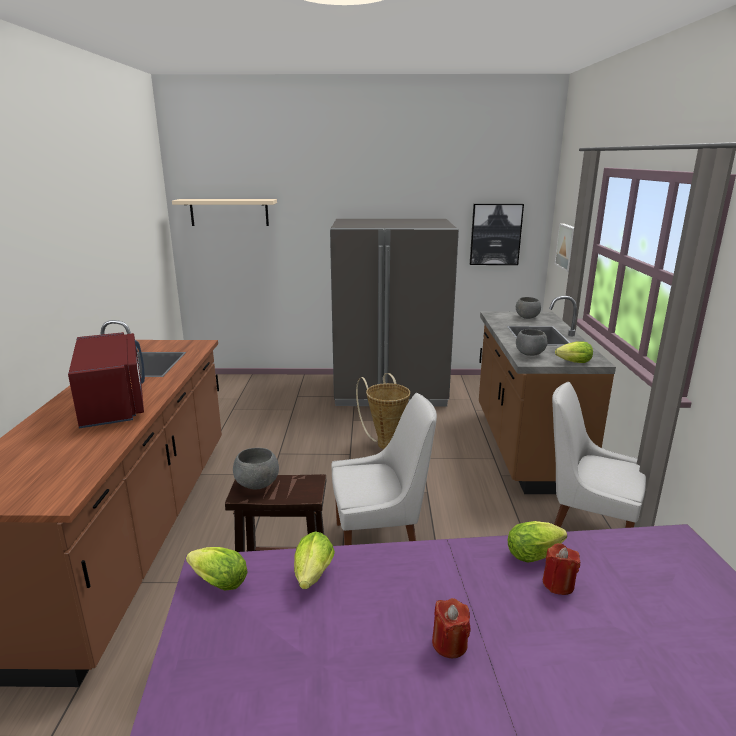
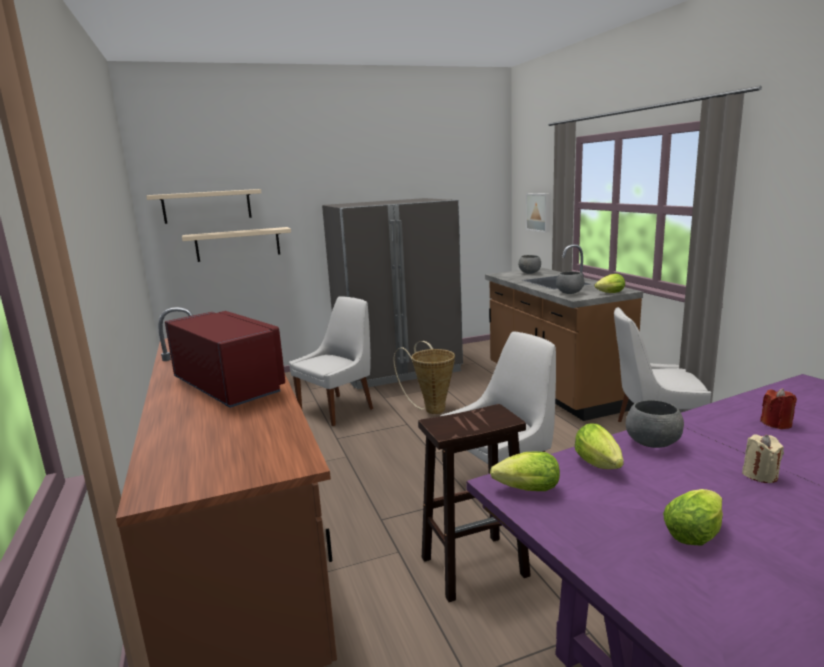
camera: 20 degrees left, 5 degrees down
grey bowl [233,448,279,490] -> grey bowl moved to [626,400,684,448]
red candle [432,598,471,658] -> beige candle [742,434,784,483]
picture [470,204,524,265] -> none
lettuce [508,521,567,563] -> lettuce moved to [663,489,723,546]
none -> beige shelf [182,227,291,262]
none -> white chair [289,296,373,426]

